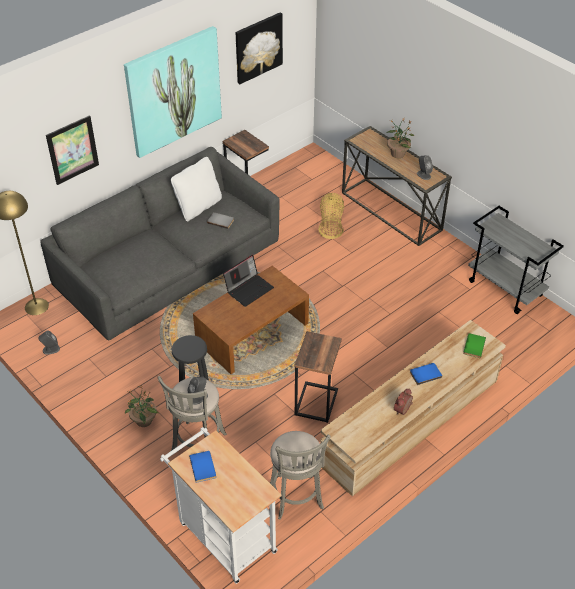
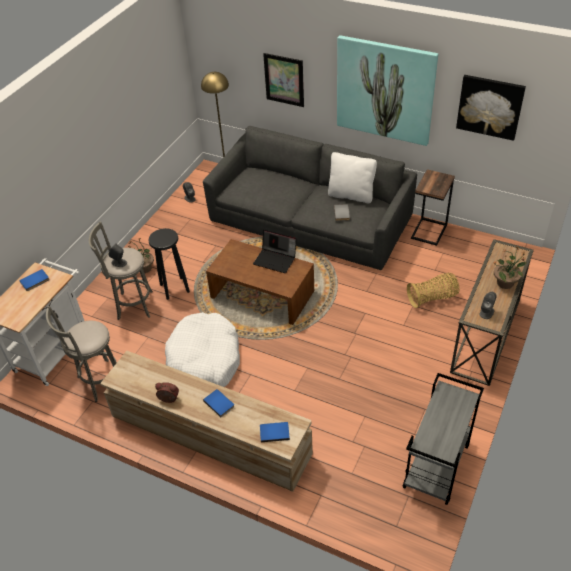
camera: 70 degrees right, 0 degrees up
side table [295,331,342,423] -> white dog bed [165,312,240,387]
green book [463,333,486,358] -> blue book [260,422,290,442]

